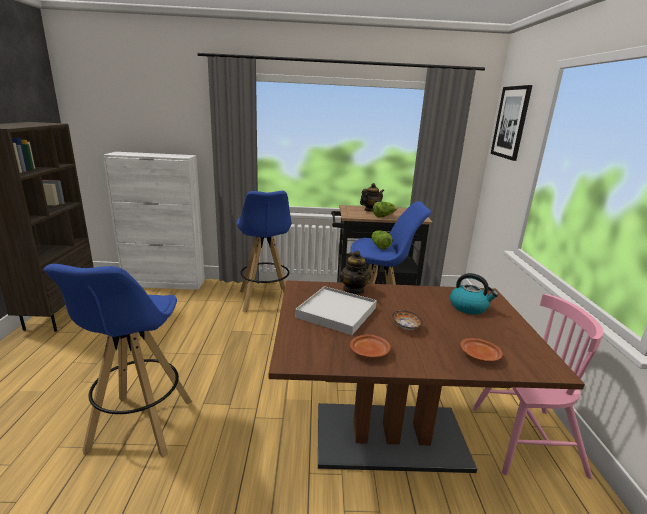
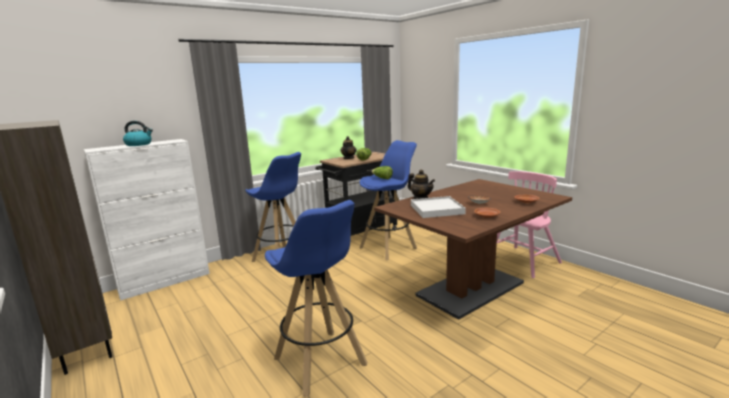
camera: 35 degrees left, 5 degrees down
kettle [450,273,498,314] -> kettle moved to [123,121,153,146]
picture [491,85,533,161] -> none

